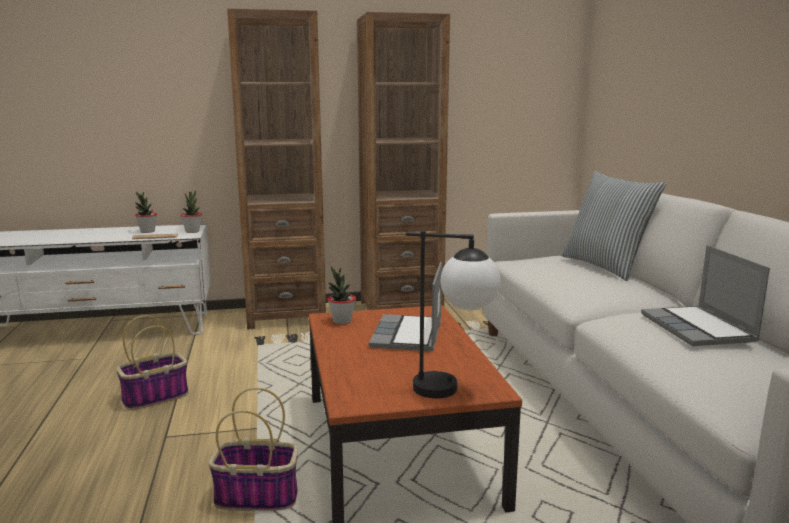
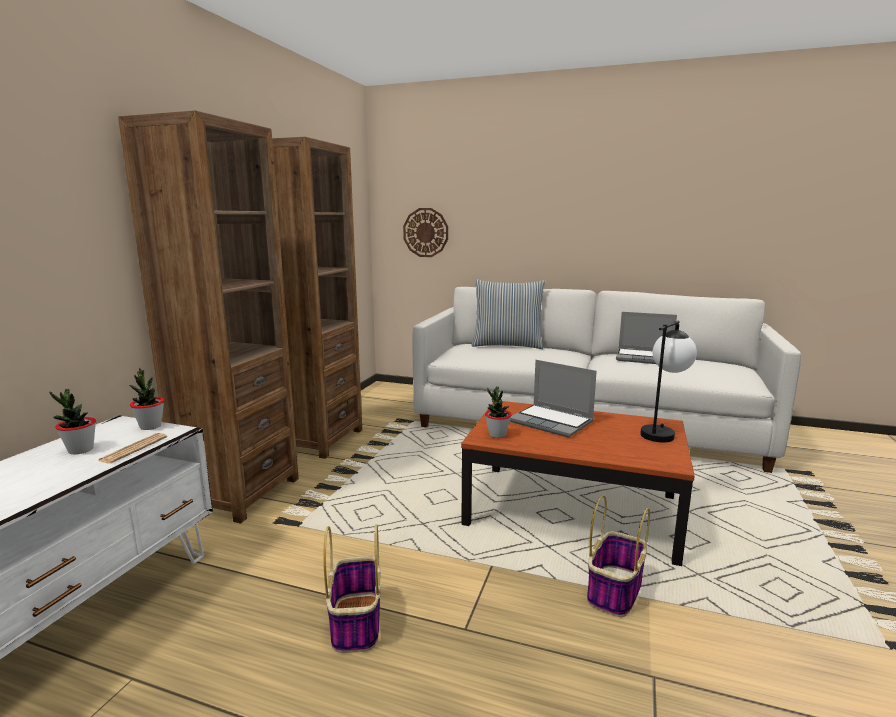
camera: 60 degrees left, 0 degrees up
none -> wall clock [403,208,448,257]

